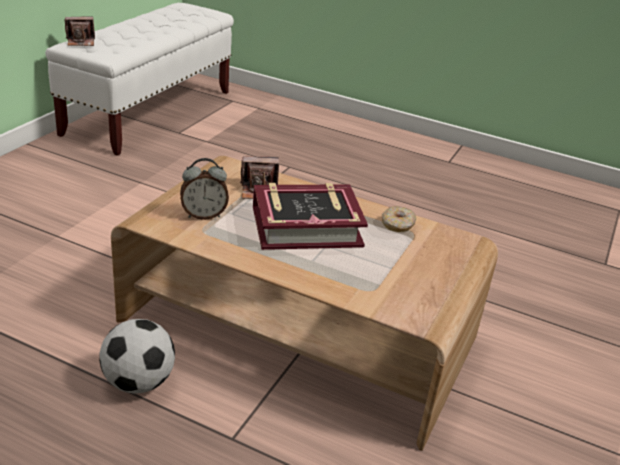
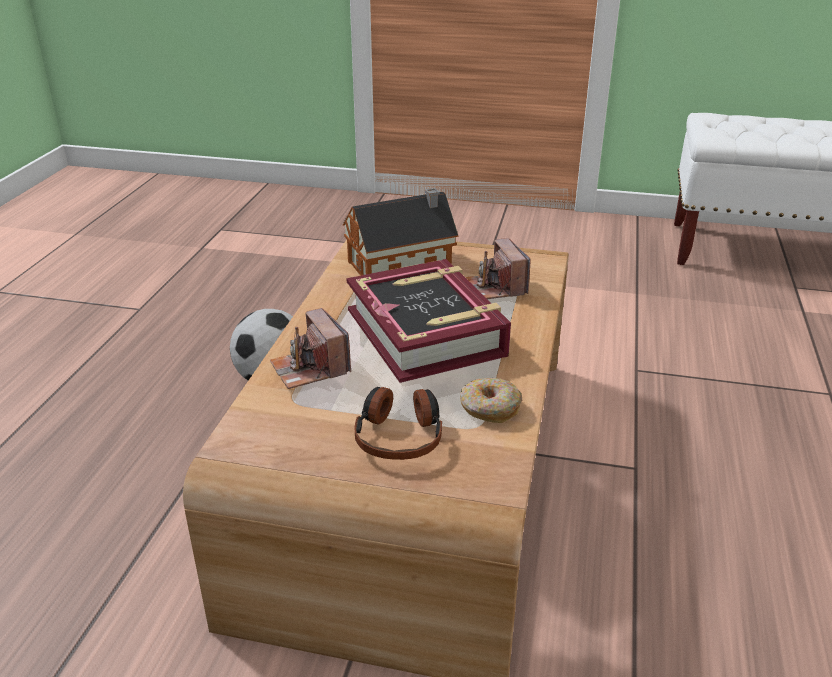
camera: 80 degrees right, 0 degrees up
camera [64,16,95,46] -> camera moved to [270,308,351,389]
alarm clock [180,158,229,220] -> toy house [343,188,458,276]
none -> headphones [355,387,442,460]

